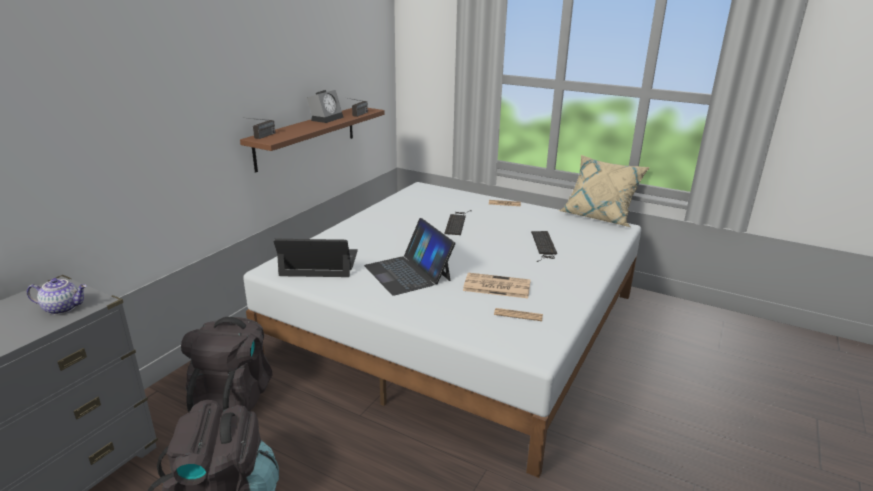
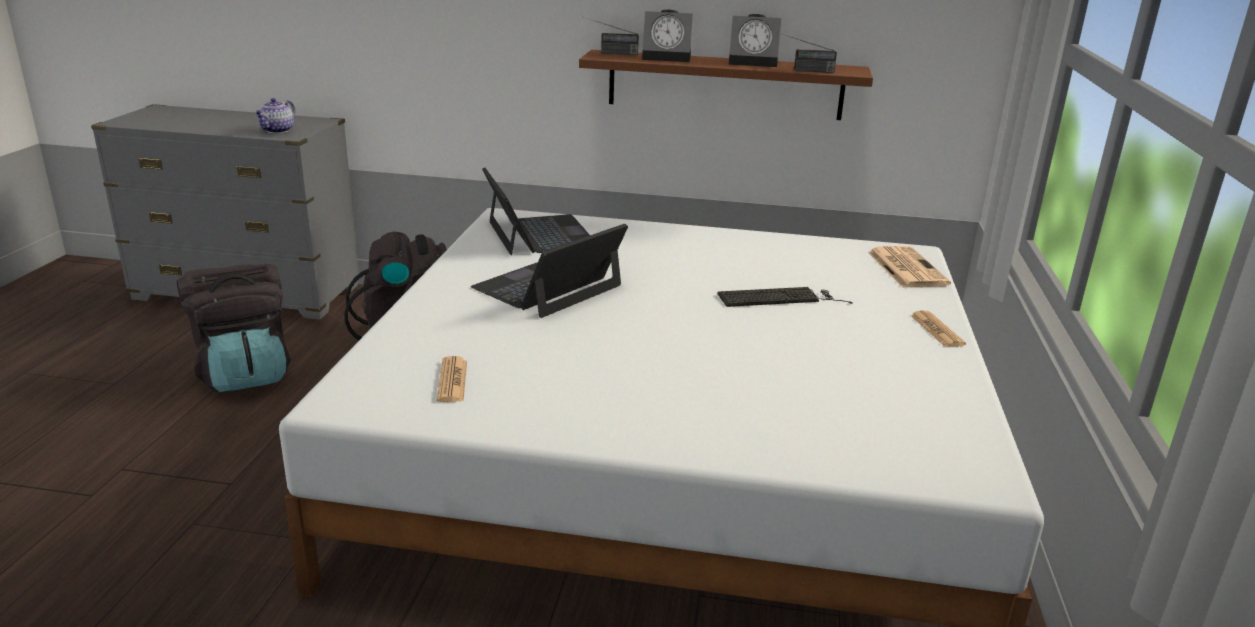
camera: 70 degrees right, 0 degrees up
teapot [27,278,87,315] -> teapot turned 45 degrees clockwise [254,98,295,134]
newspaper [463,273,531,298] -> newspaper moved to [868,246,951,288]
keyboard [531,231,557,262] -> none
beige pillow [558,155,650,227] -> none
none -> alarm clock [642,10,693,62]

